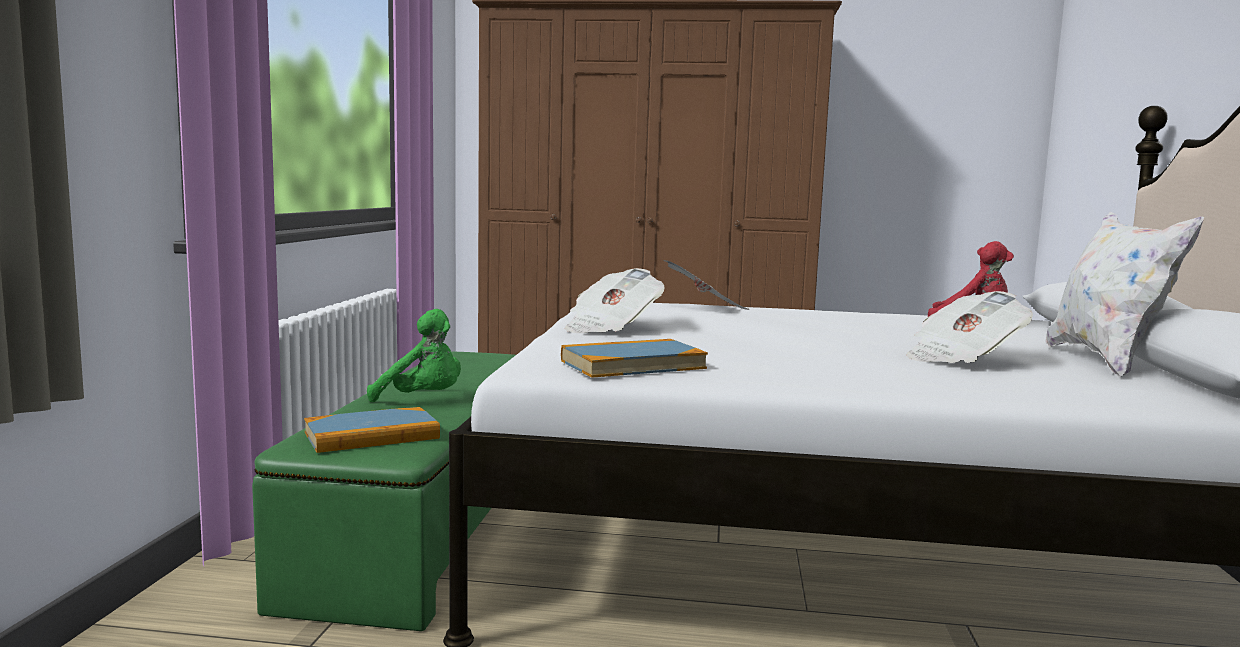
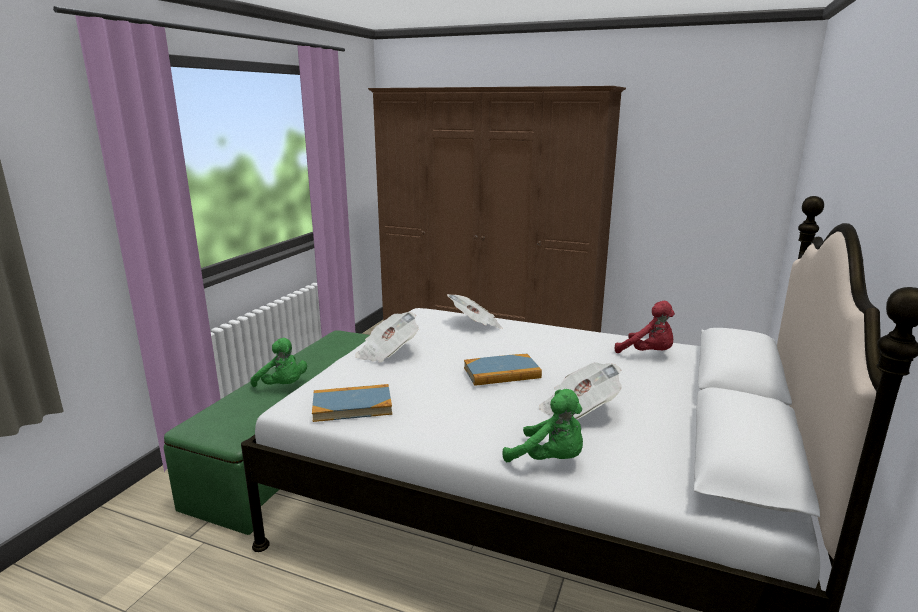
camera: 15 degrees right, 10 degrees up
book [304,407,440,453] -> book moved to [464,354,542,386]
white pillow [1046,212,1204,378] -> none
none -> green plush toy [503,389,583,462]

